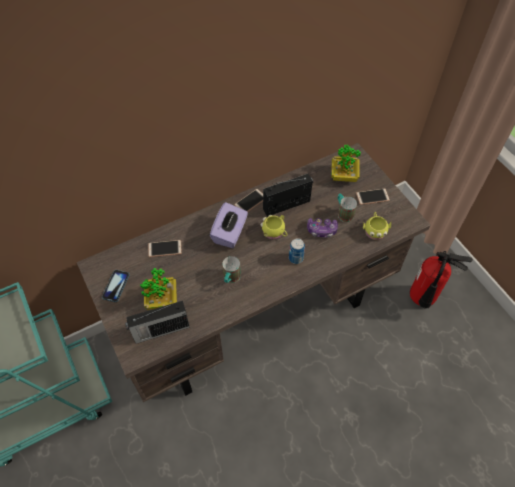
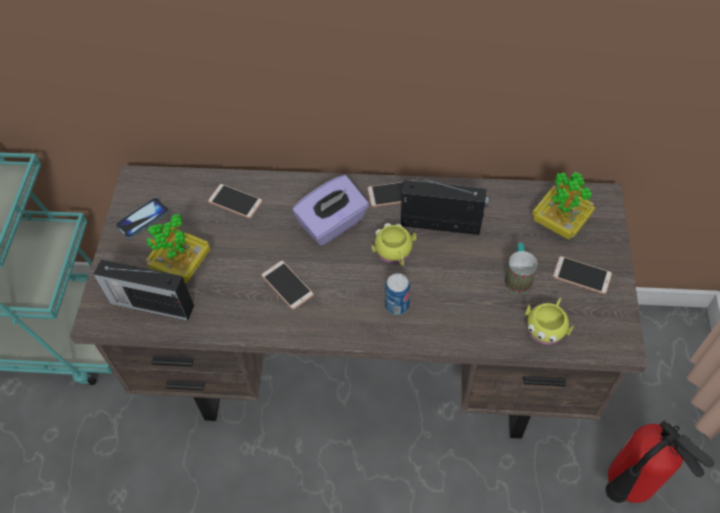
camera: 35 degrees right, 0 degrees up
mug [222,256,241,283] -> phone [261,261,314,310]
game controller [307,218,338,238] -> none

